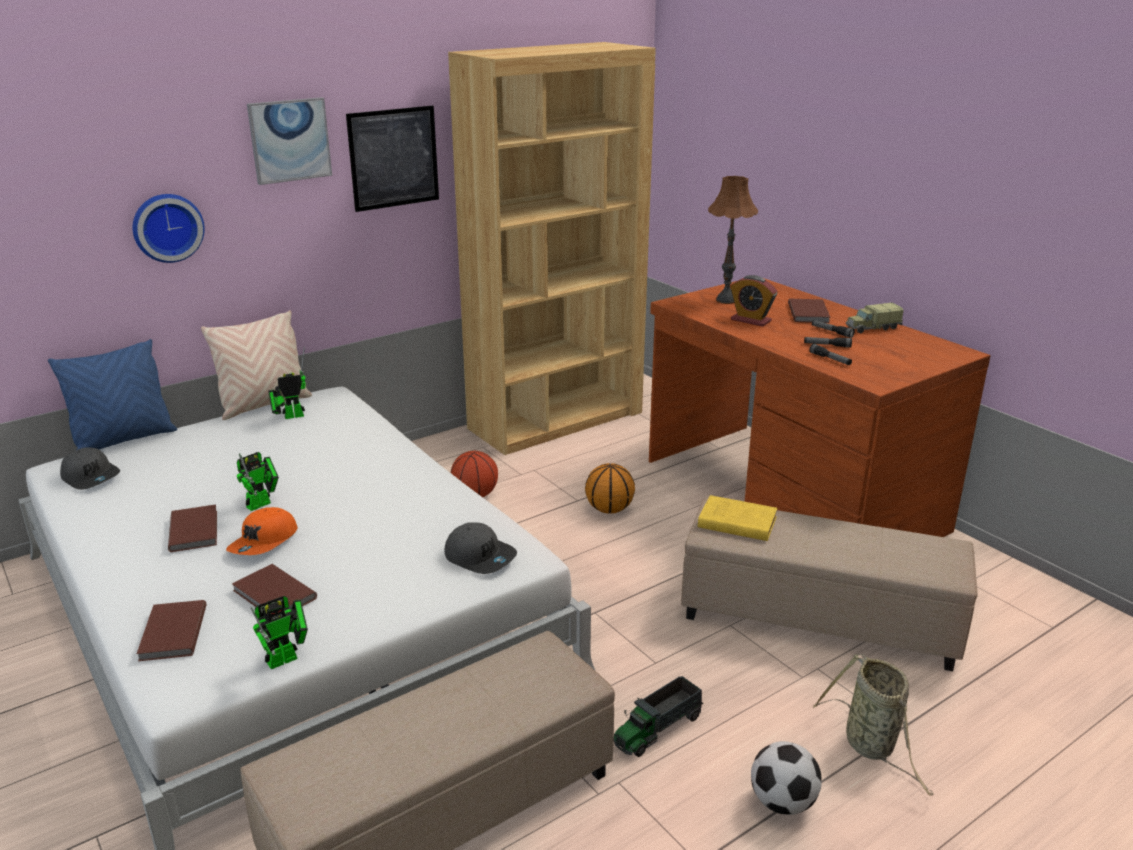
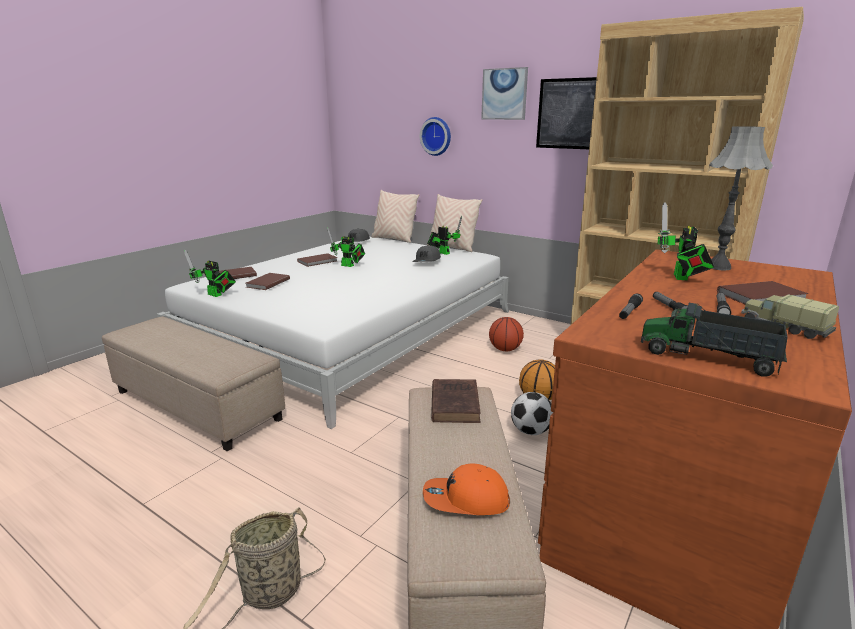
camera: 70 degrees right, 5 degrees down
blue pillow [48,339,177,450] -> beige pillow [371,190,419,243]
orange cap [226,507,298,555] -> orange cap moved to [423,464,510,515]
grey cap [445,522,517,574] -> grey cap moved to [412,245,441,262]
toy truck [614,676,703,757] -> toy truck moved to [641,303,787,377]
yellow book [698,495,778,541] -> brown book [431,379,481,423]
brown table lamp [708,176,758,304] -> grey table lamp [709,126,773,270]
alarm clock [730,275,777,327] -> toy robot [658,202,714,280]
football [751,741,822,815] -> football moved to [511,392,553,435]

